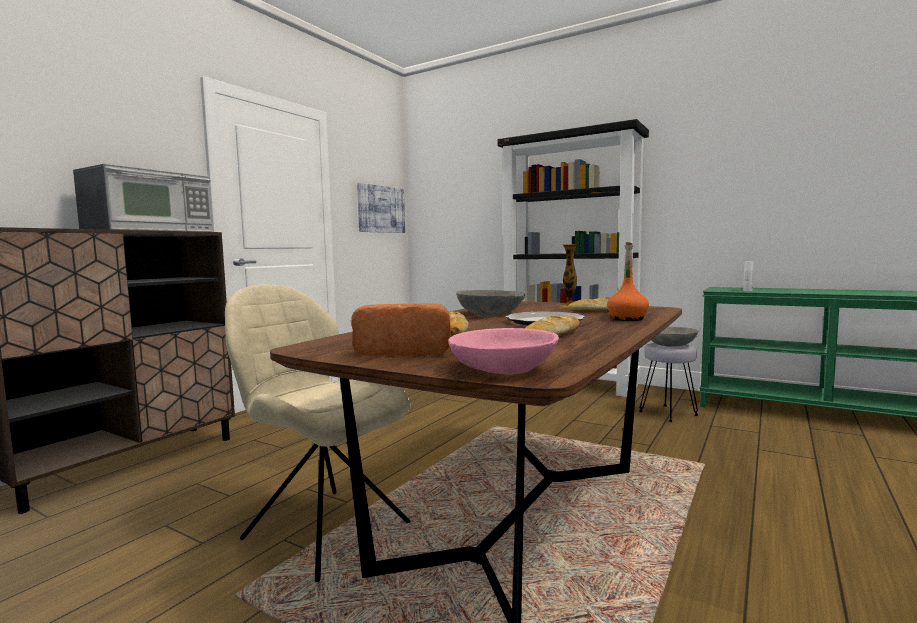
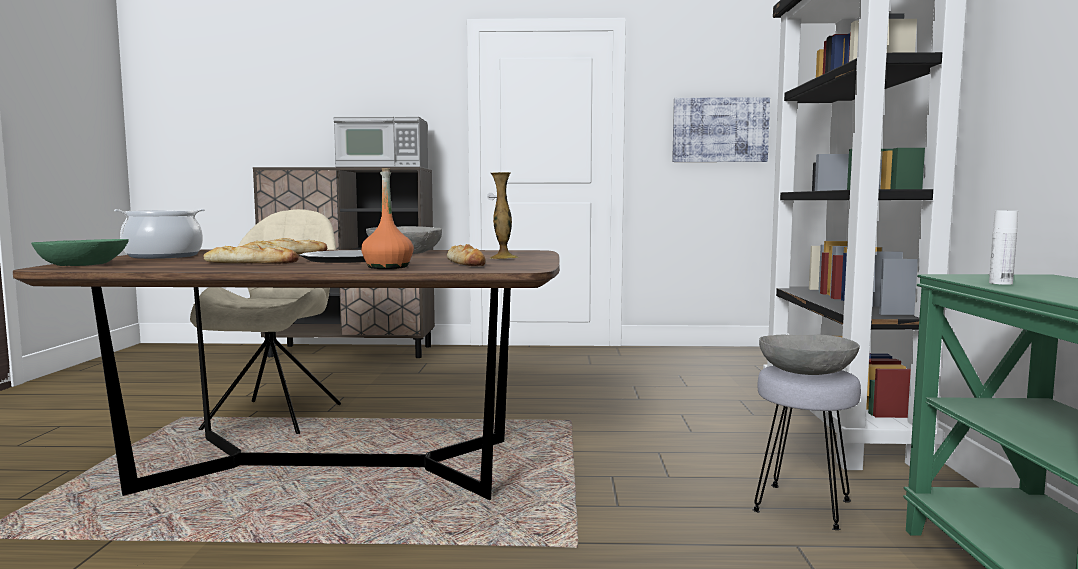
camera: 60 degrees right, 0 degrees up
bread [351,303,451,356] -> cooking pot [114,209,205,259]
pink bowl [448,328,559,374] -> green bowl [31,239,129,266]

